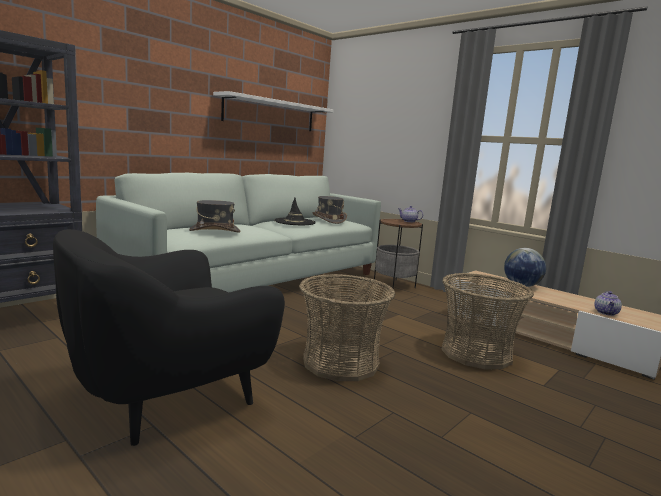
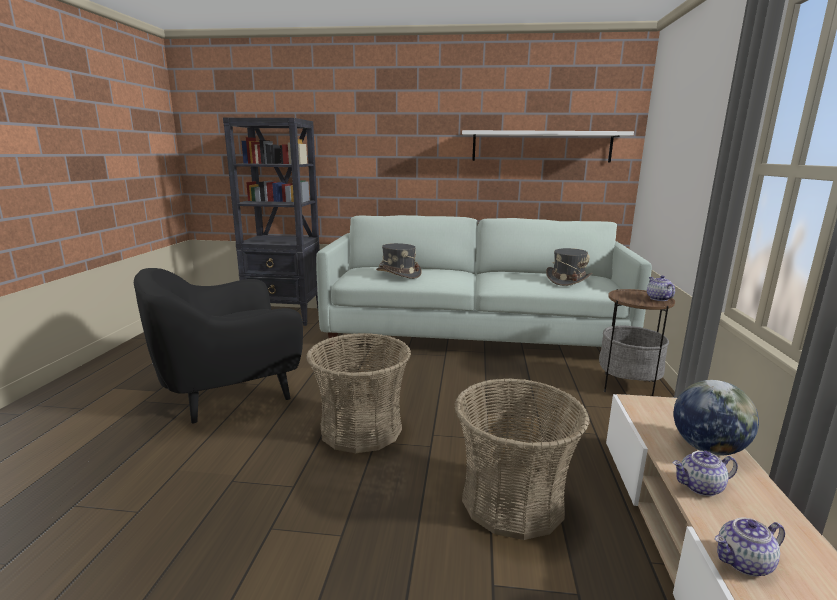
camera: 55 degrees right, 5 degrees up
black armchair [53,229,285,446] -> black armchair turned 45 degrees counterclockwise [134,268,303,423]
black hat [274,197,316,225] -> none
none -> teapot [672,451,738,496]

